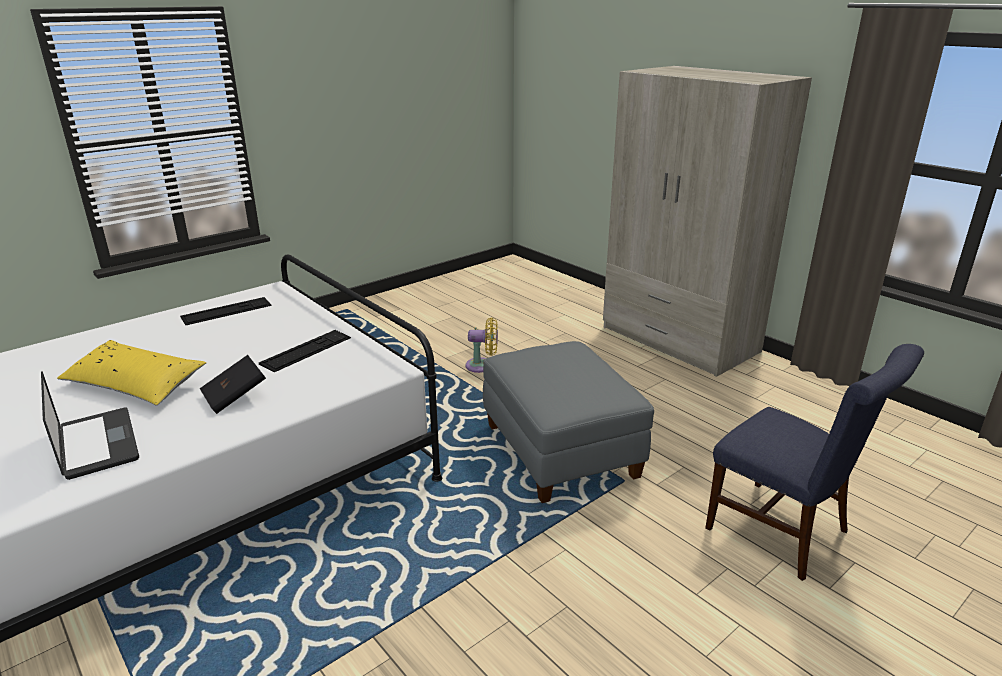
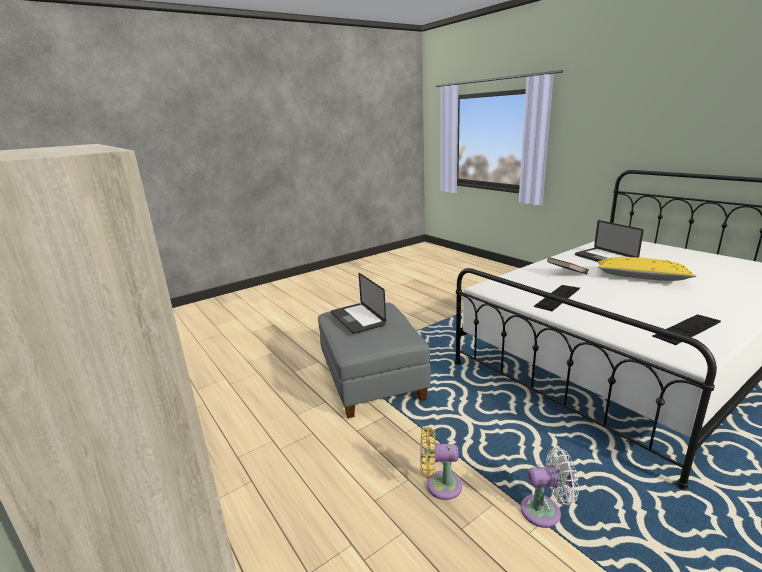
camera: 175 degrees left, 5 degrees down
blue chair [705,344,924,581] -> none
none -> laptop [331,273,386,334]
none -> white fan [521,448,579,528]

